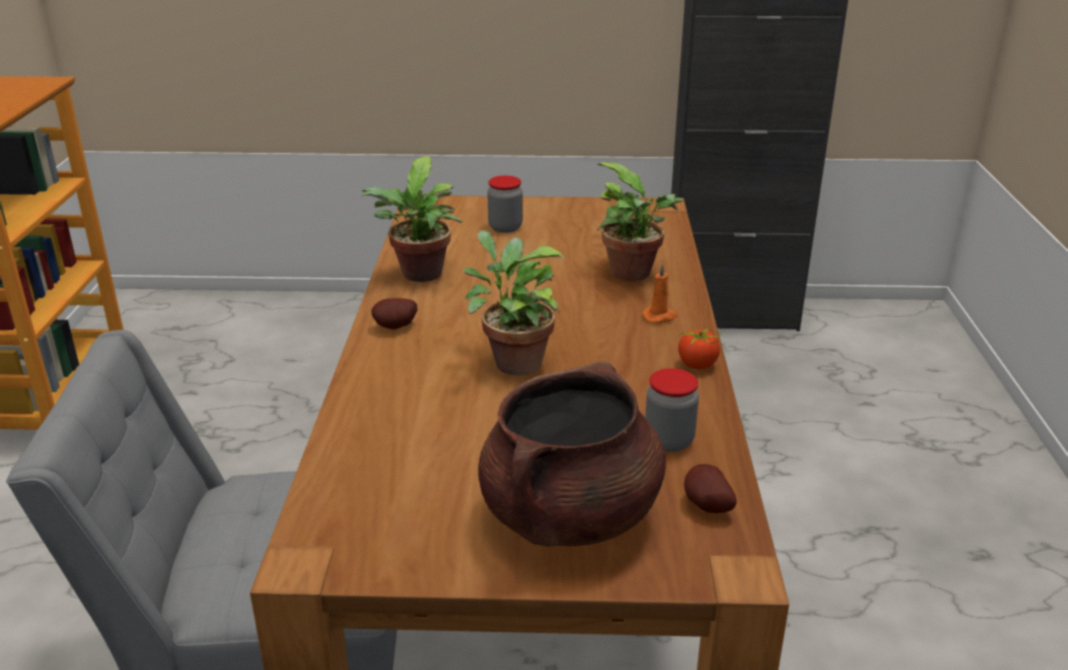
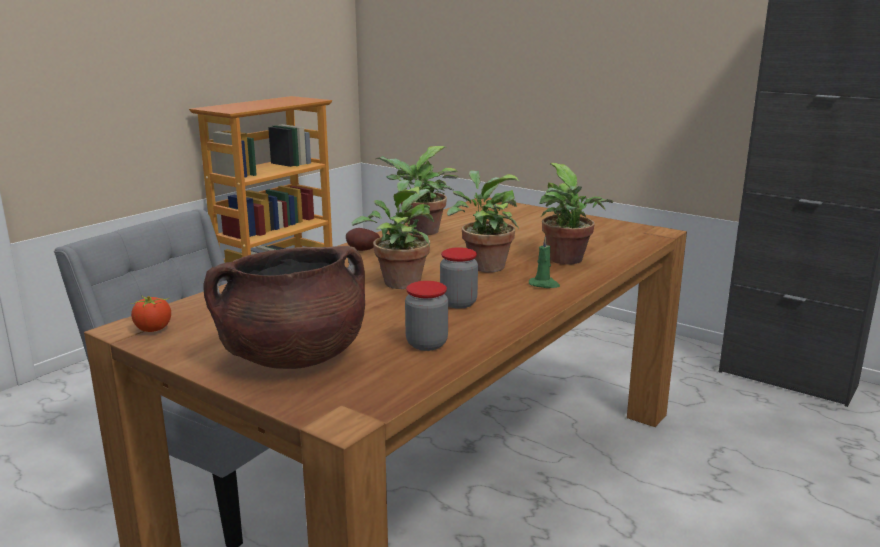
camera: 35 degrees right, 10 degrees down
jar [487,175,523,233] -> jar moved to [440,247,478,309]
orange candle [642,263,678,323] -> green candle [529,236,560,288]
tomato [678,327,723,369] -> tomato moved to [130,296,171,332]
potato [684,464,737,513] -> none
none -> potted plant [447,170,519,272]

